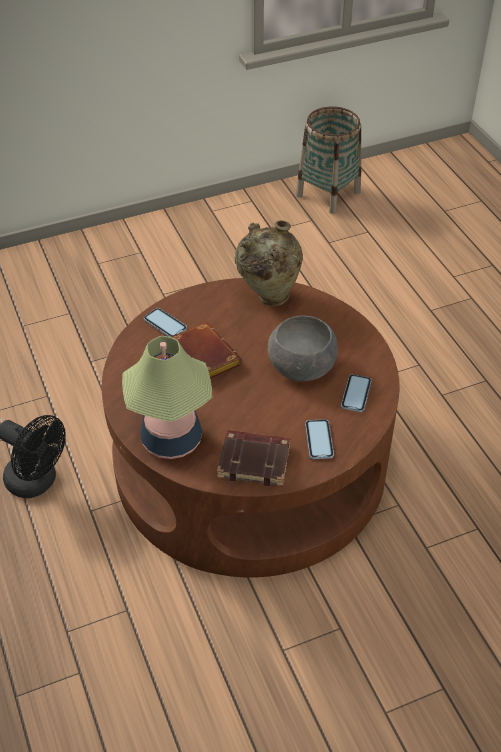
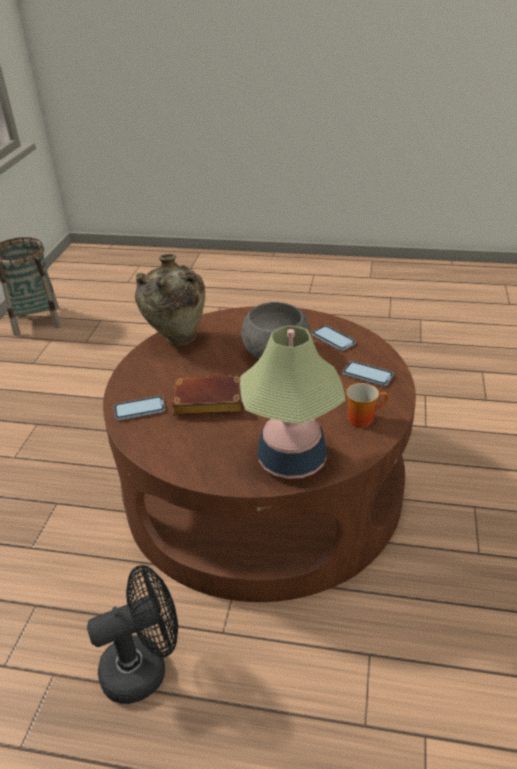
camera: 55 degrees left, 10 degrees down
brown book [217,430,291,486] -> mug [346,383,388,427]

